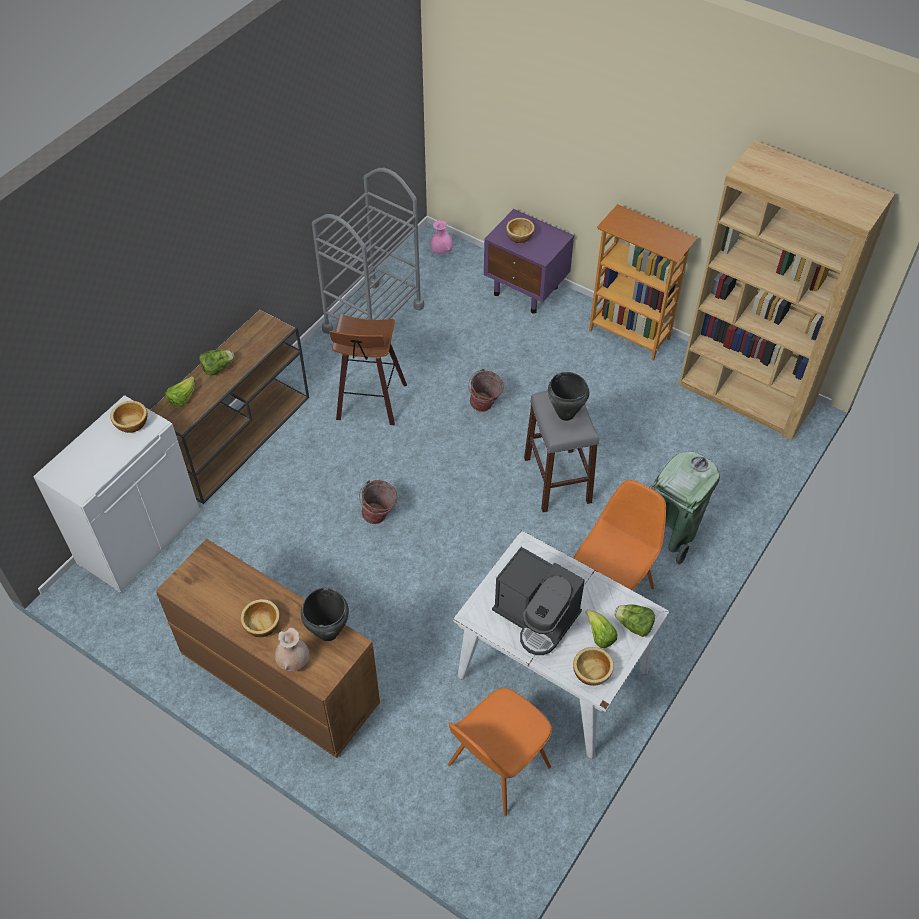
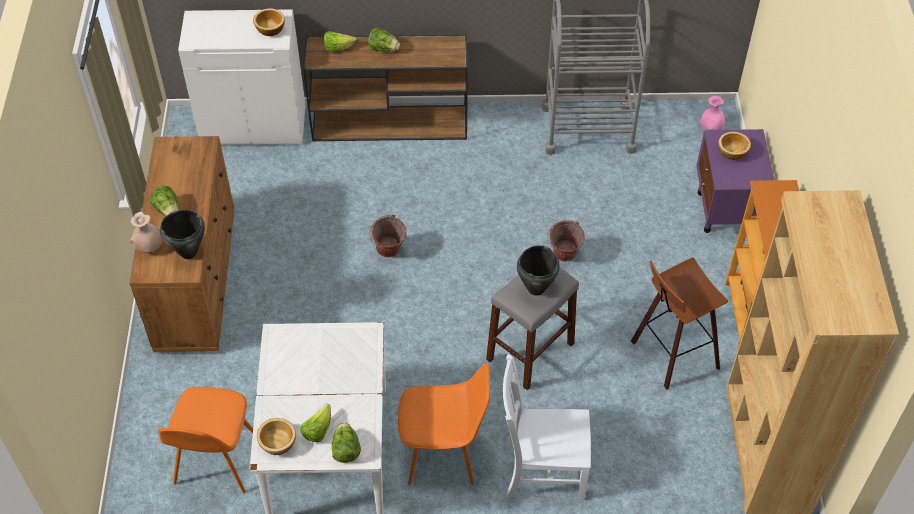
camera: 55 degrees right, 0 degrees up
bowl [240,599,280,637] -> lettuce [150,186,178,216]
stool [329,314,407,426] -> stool moved to [631,258,728,390]
orange chair [448,688,552,816] -> orange chair turned 90 degrees counterclockwise [158,387,253,493]
coffee machine [492,547,585,655] -> none
green trash can [650,451,720,565] -> white chair [503,354,591,500]

